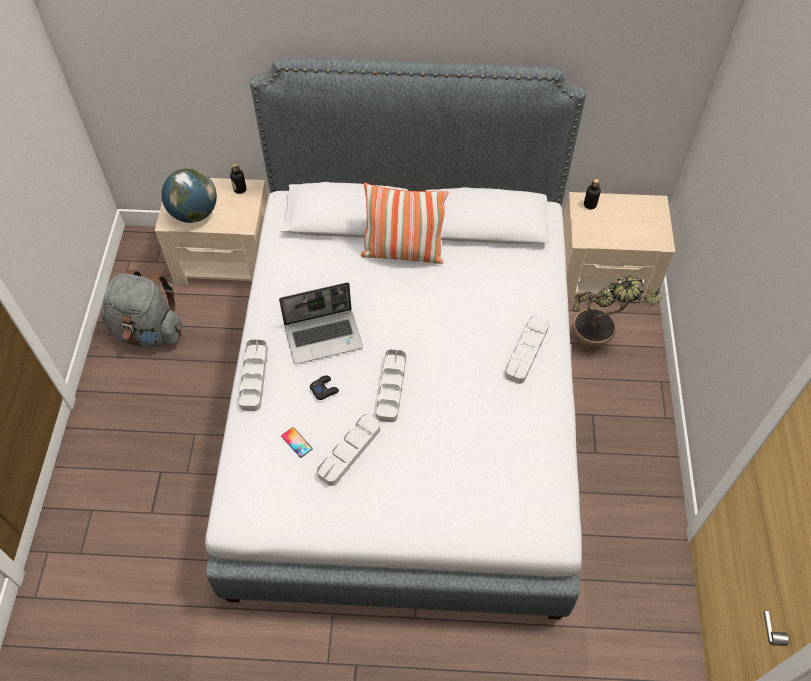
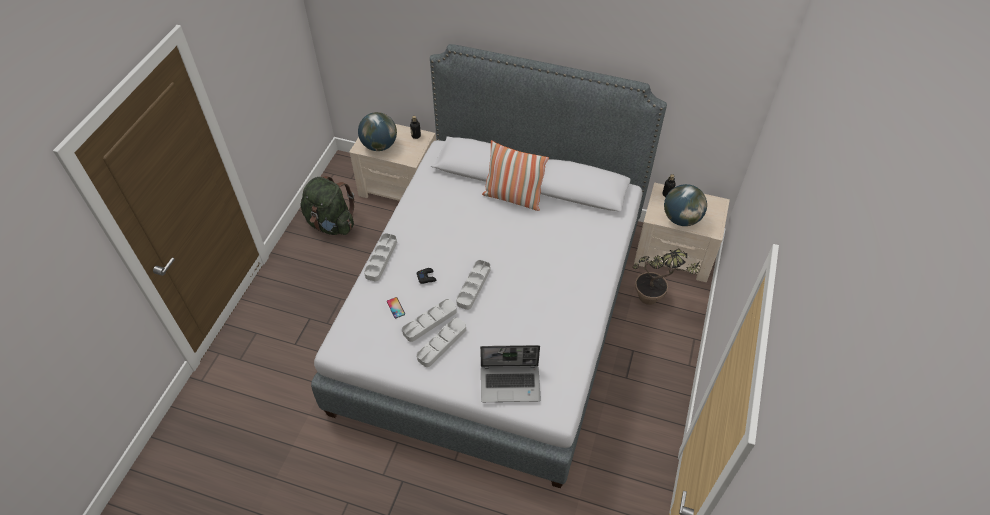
camera: 15 degrees right, 5 degrees down
grey backpack [101,270,183,348] -> green backpack [300,176,355,235]
laptop [279,282,363,364] -> laptop moved to [480,345,541,402]
grey tray [505,316,549,384] -> grey tray moved to [417,318,466,367]
none -> globe [664,184,707,226]

